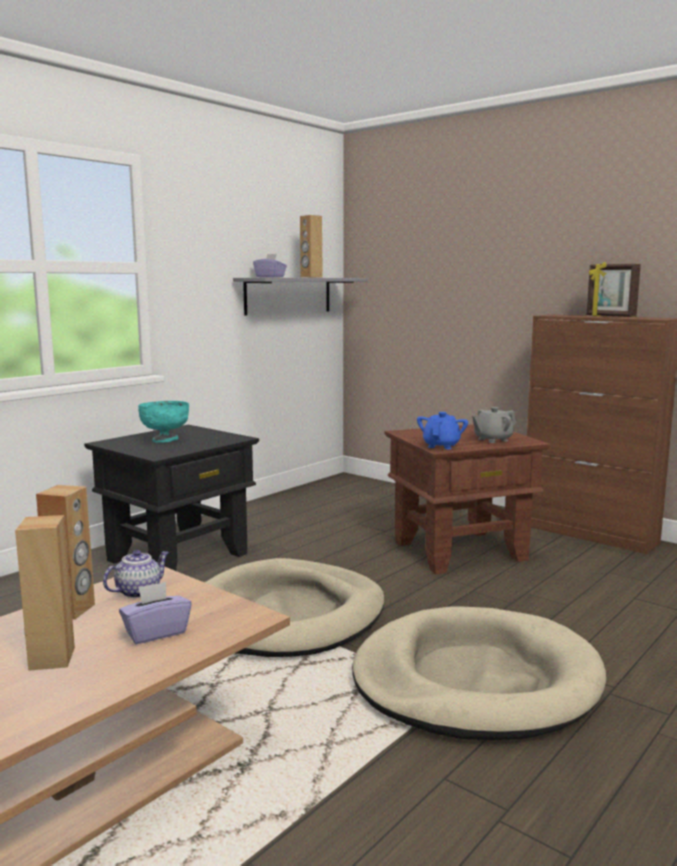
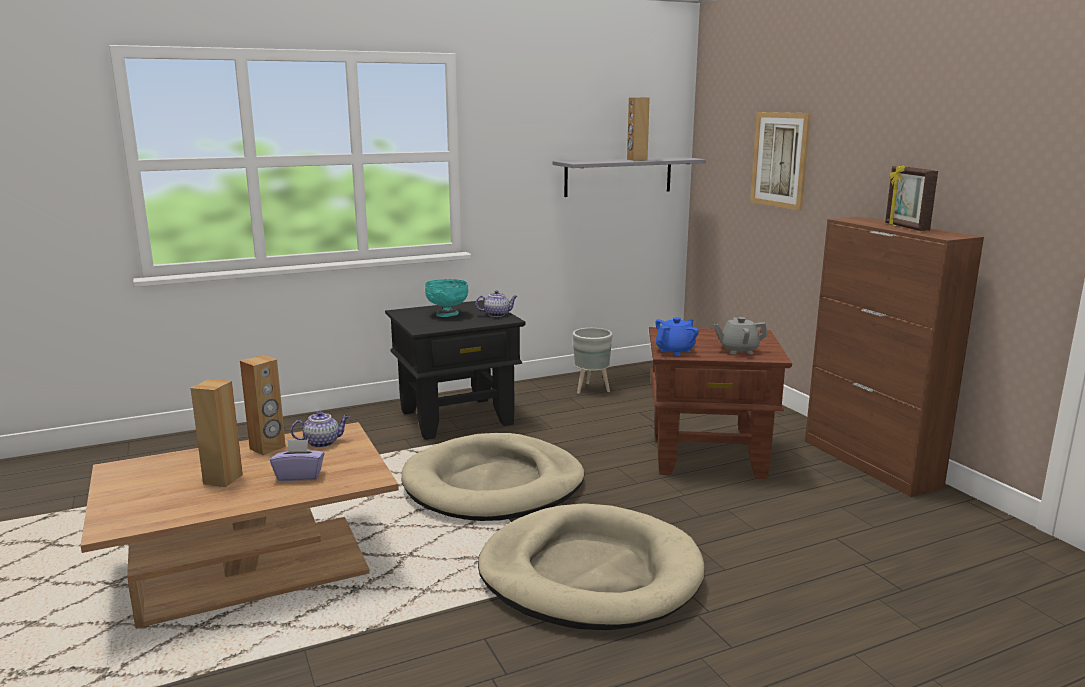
camera: 25 degrees right, 5 degrees up
purple tissue box [253,254,287,277] -> none
none -> teapot [476,290,518,317]
none -> grey planter [573,328,613,394]
none -> picture [750,112,811,211]

